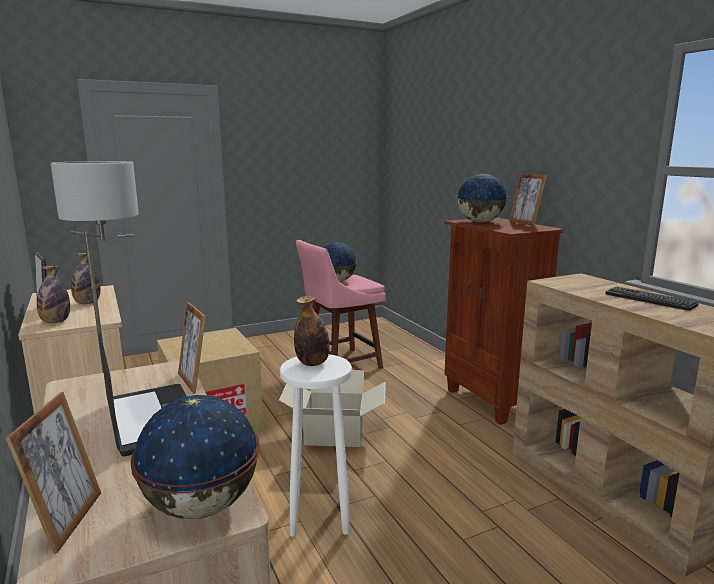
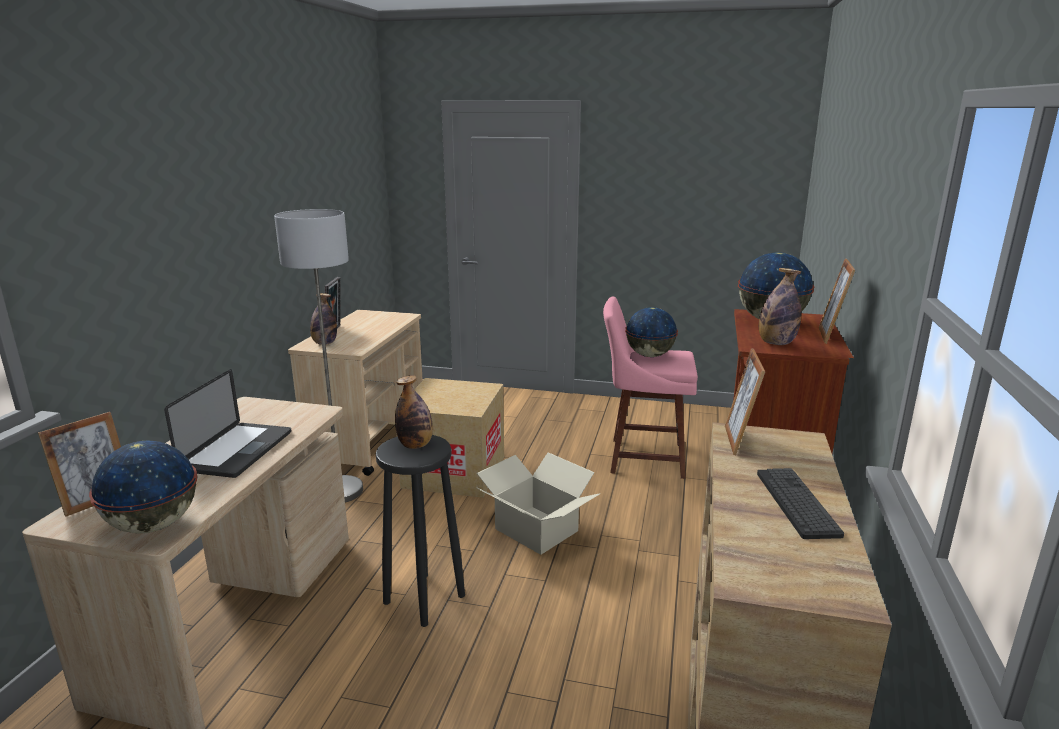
camera: 40 degrees right, 5 degrees up
bottle [71,253,100,304] -> bottle moved to [759,268,801,345]
picture frame [178,302,206,394] -> picture frame moved to [725,348,765,455]
white stool [280,354,352,537] -> black stool [376,435,465,627]

